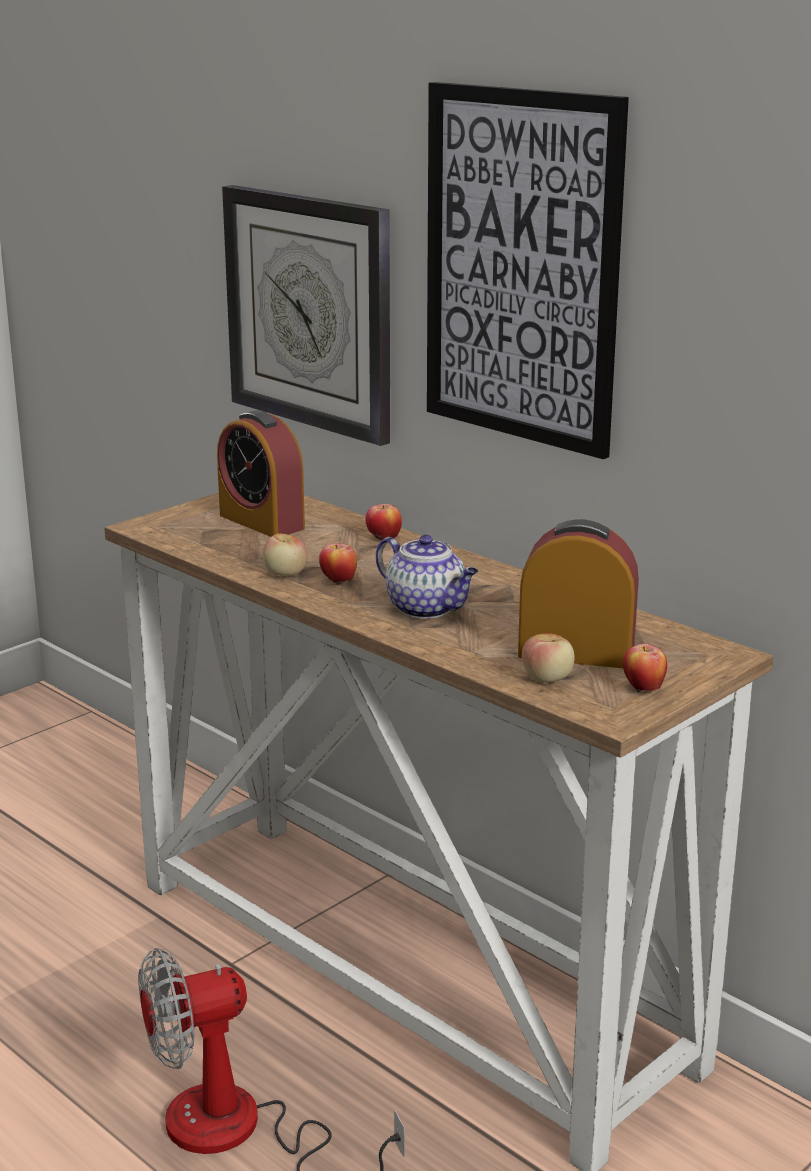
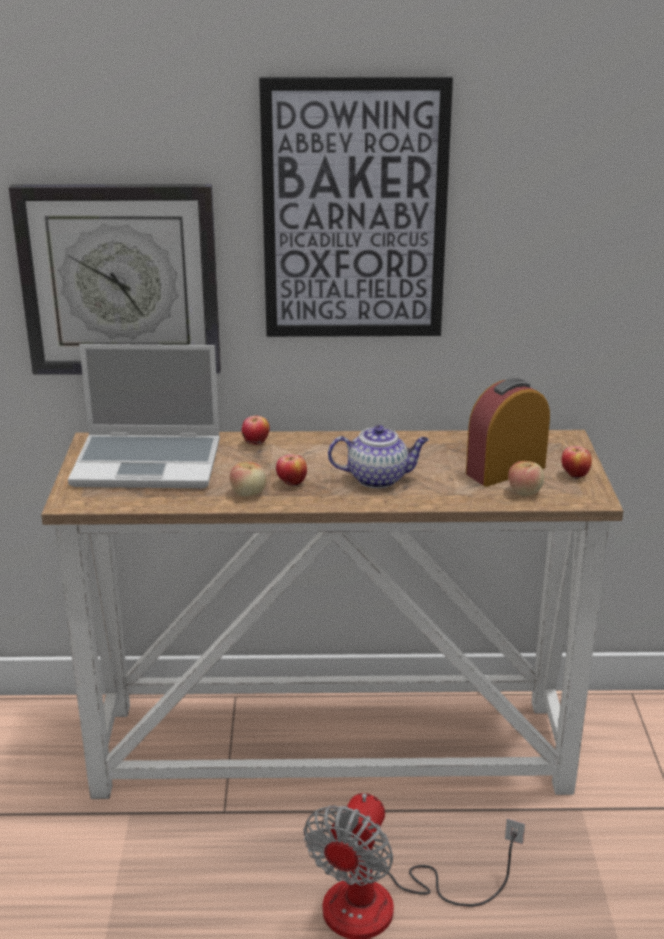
camera: 45 degrees left, 5 degrees up
alarm clock [217,410,305,537] -> laptop [68,344,220,488]

